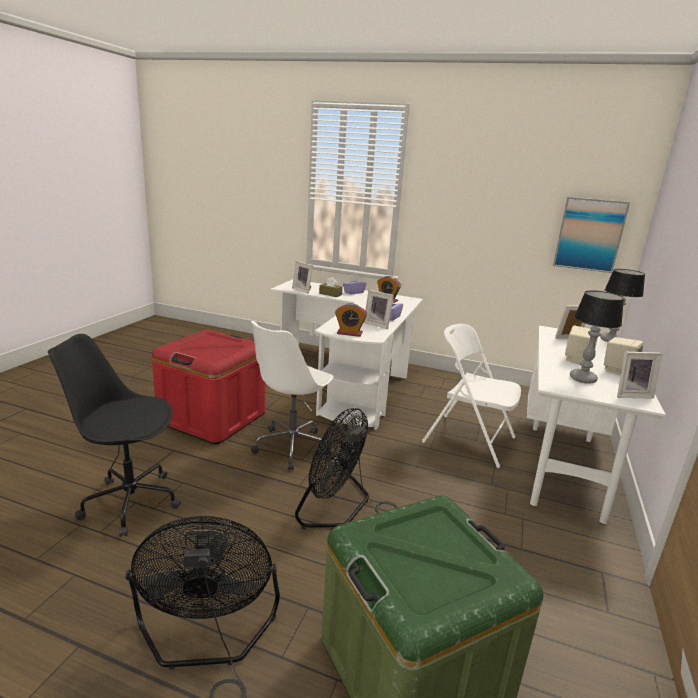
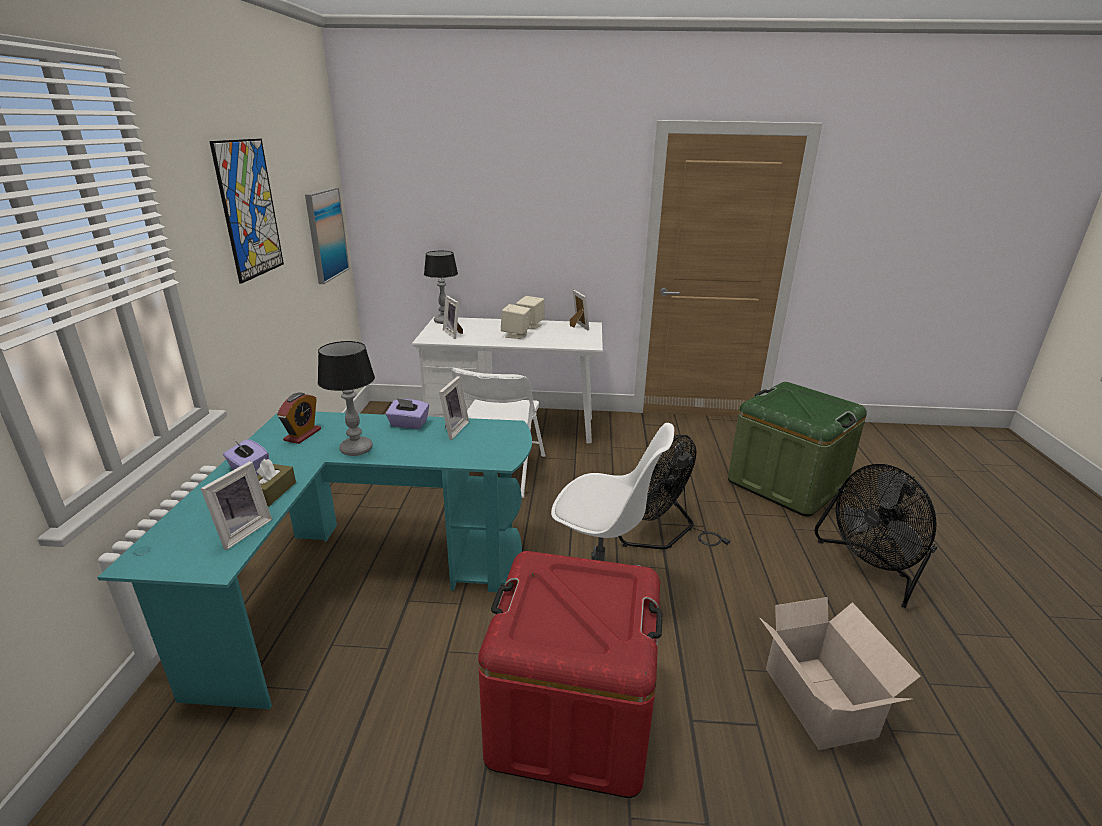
camera: 105 degrees left, 5 degrees up
black office chair [48,334,181,537] -> cardboard box [759,597,921,750]
white desk [271,279,423,430] -> turquoise desk [97,412,532,709]
black fan [295,408,401,529] -> black fan turned 120 degrees clockwise [618,435,730,550]
alarm clock [335,303,367,337] -> none
table lamp [570,290,624,384] -> table lamp moved to [317,341,375,456]
none -> picture [209,139,284,284]

